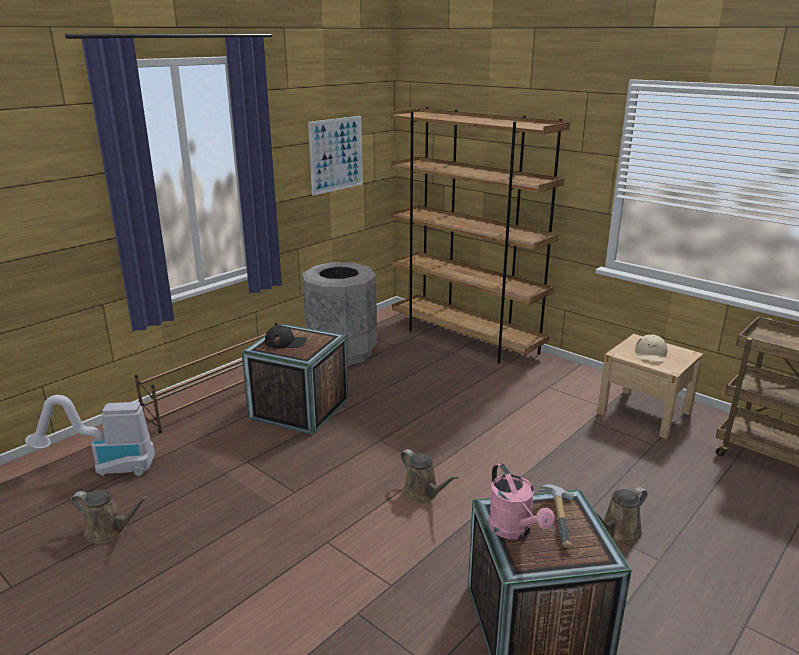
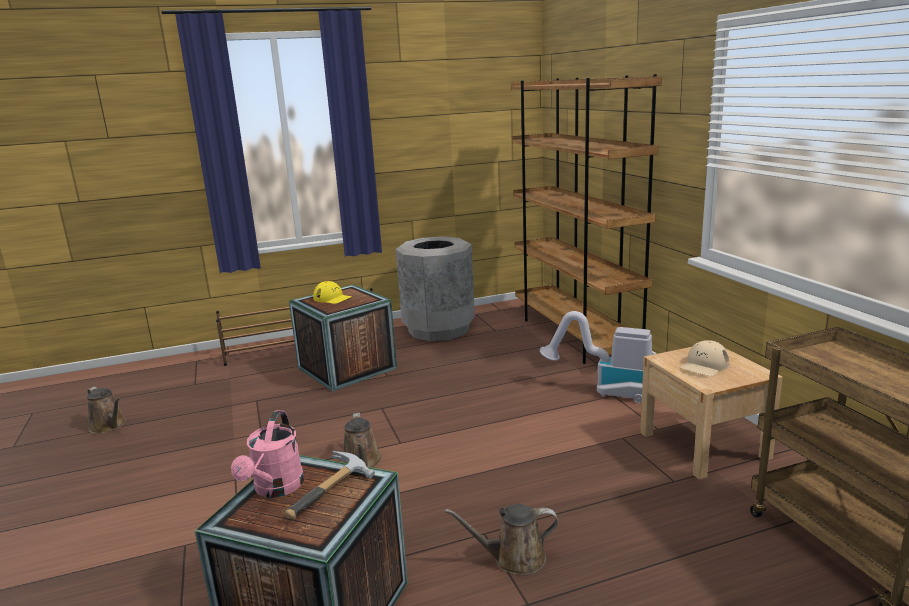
camera: 30 degrees right, 5 degrees down
vacuum cleaner [25,395,155,476] -> vacuum cleaner moved to [540,311,652,403]
black cap [264,325,307,349] -> yellow cap [313,281,352,304]
picture [308,116,363,195] -> none

